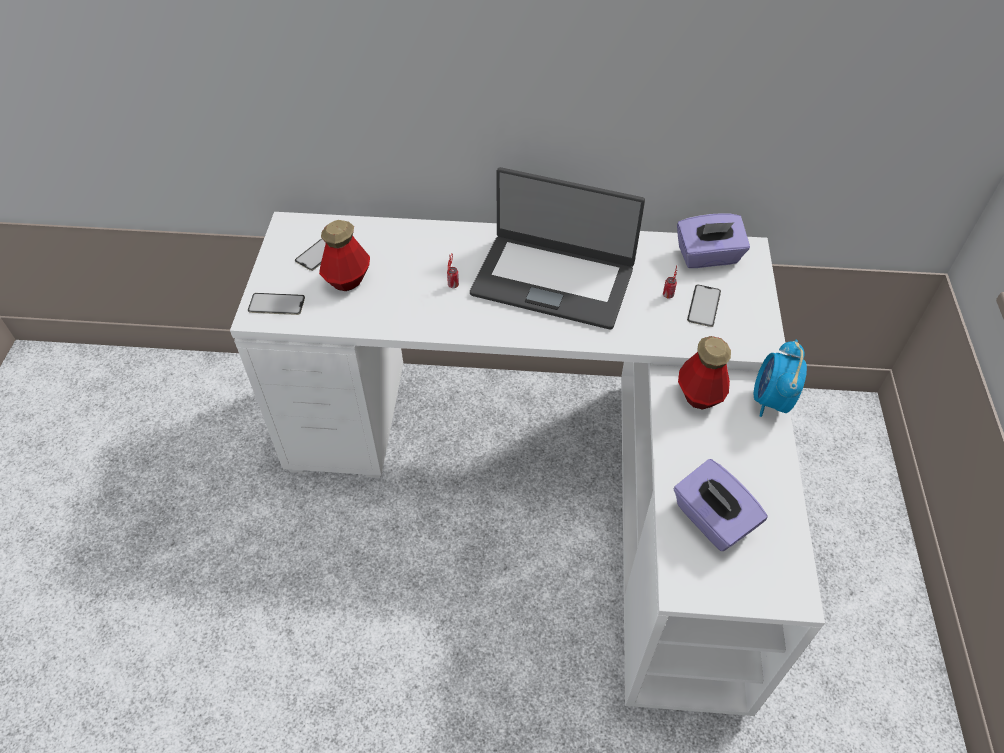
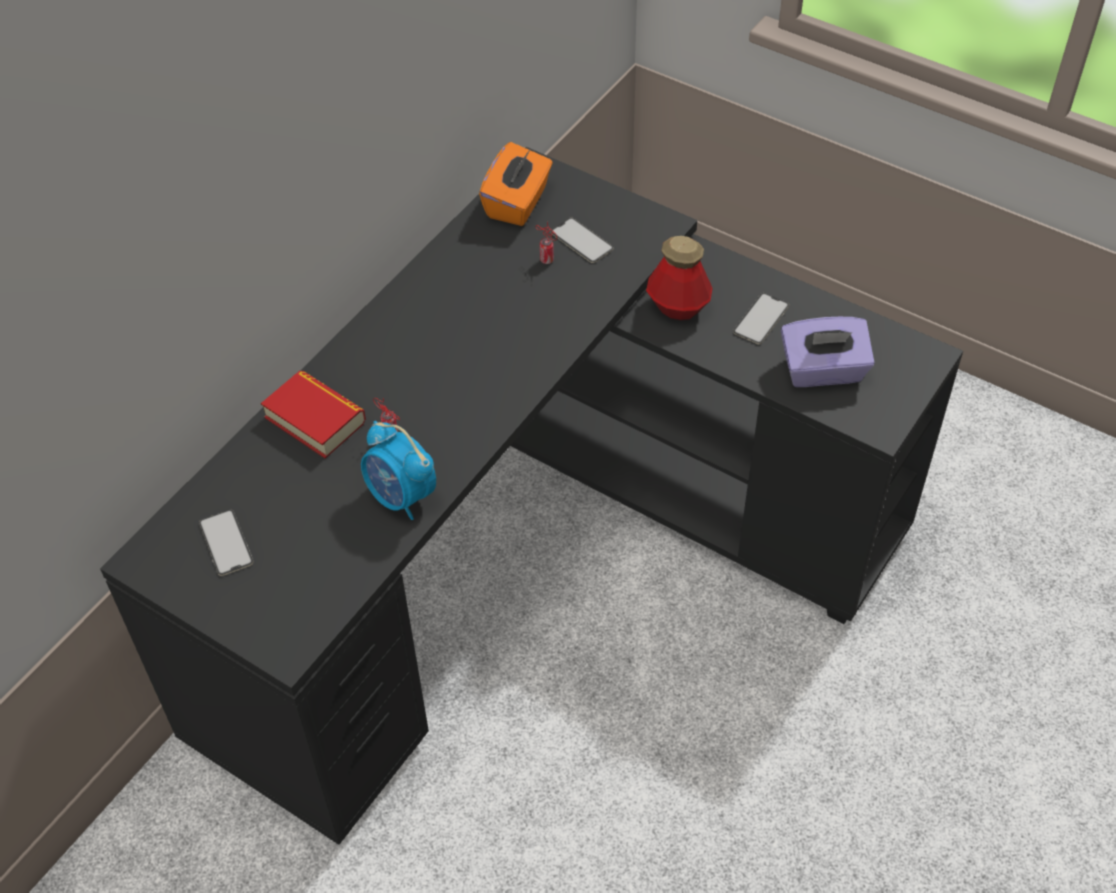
camera: 60 degrees left, 0 degrees up
white desk [230,212,825,716] -> black desk [100,147,963,845]
phone [248,293,305,315] -> phone moved to [733,293,789,344]
bottle [319,220,370,291] -> none
laptop [470,167,645,330] -> none
purple tissue box [677,213,750,268] -> orange tissue box [479,142,553,226]
alarm clock [754,340,807,417] -> alarm clock moved to [361,421,436,520]
none -> book [261,371,366,459]

